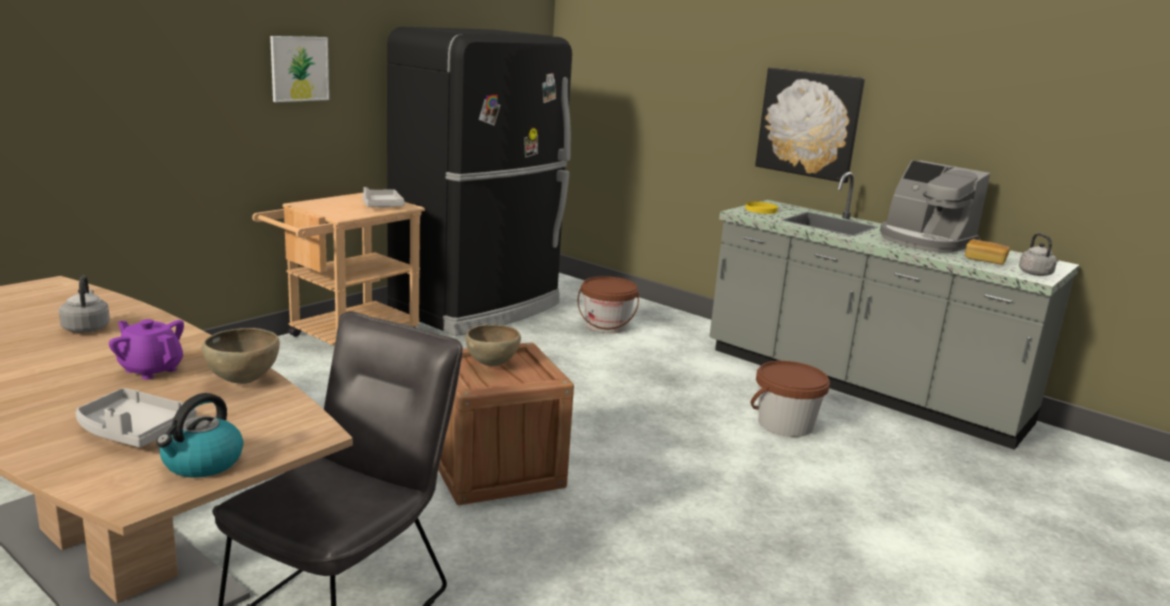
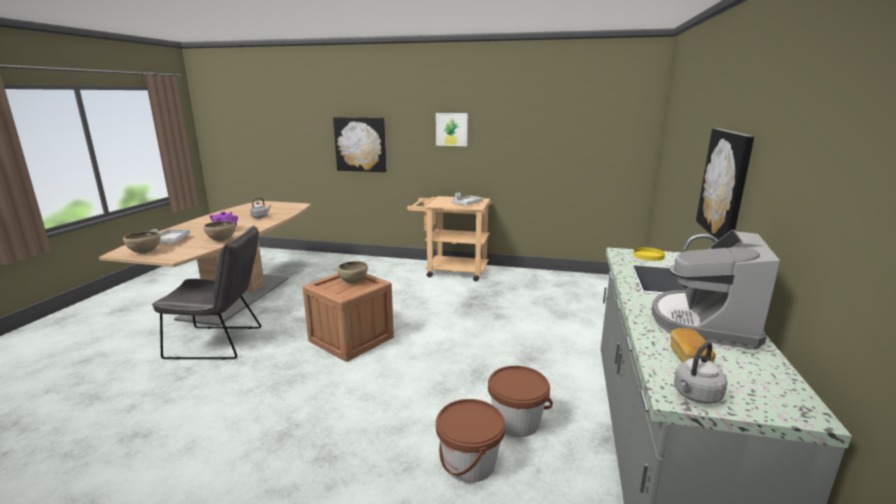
camera: 65 degrees right, 0 degrees up
kettle [156,393,243,478] -> brown bowl [123,231,160,254]
black fridge [387,27,572,336] -> none
brown bucket [578,276,639,333] -> brown bucket moved to [436,399,505,483]
none -> picture [333,117,387,172]

